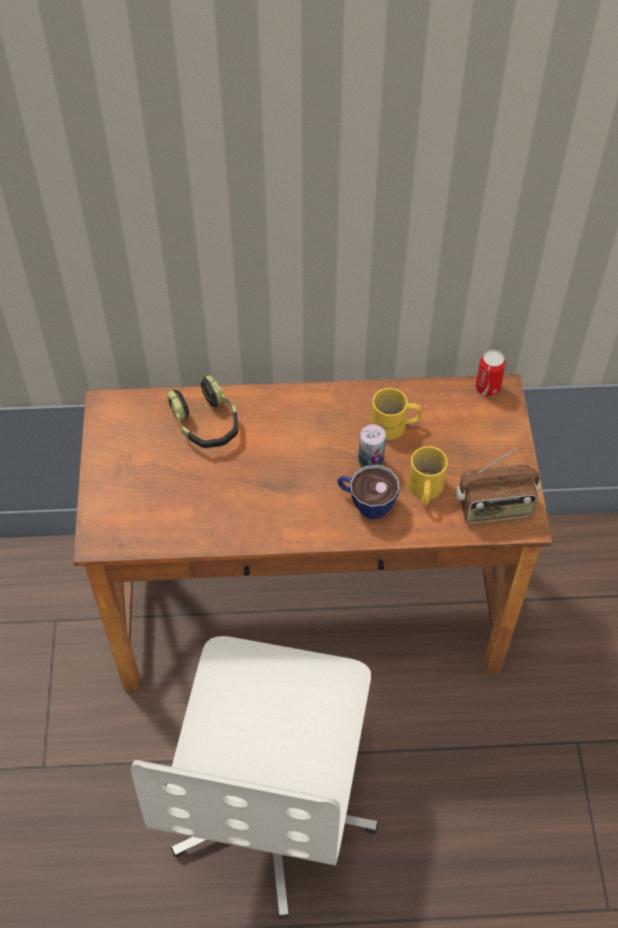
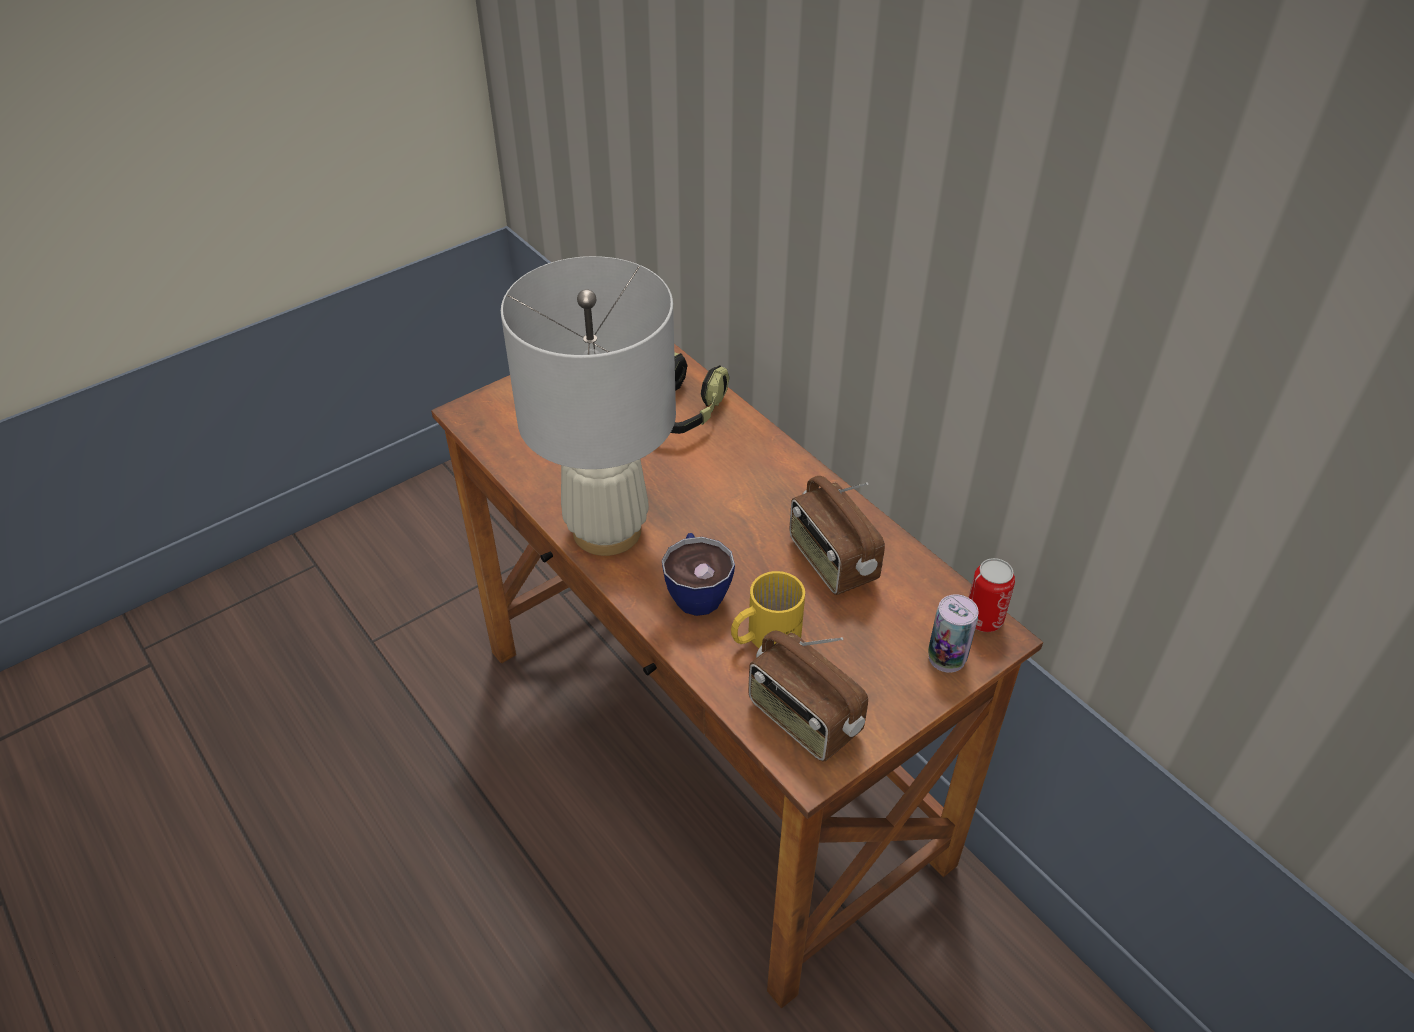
camera: 55 degrees right, 10 degrees down
white office chair [131,636,378,919] -> none
can [358,424,386,468] -> can moved to [928,594,979,673]
yellow mug [371,388,422,440] -> radio [790,476,885,595]
none -> white table lamp [501,256,676,556]

